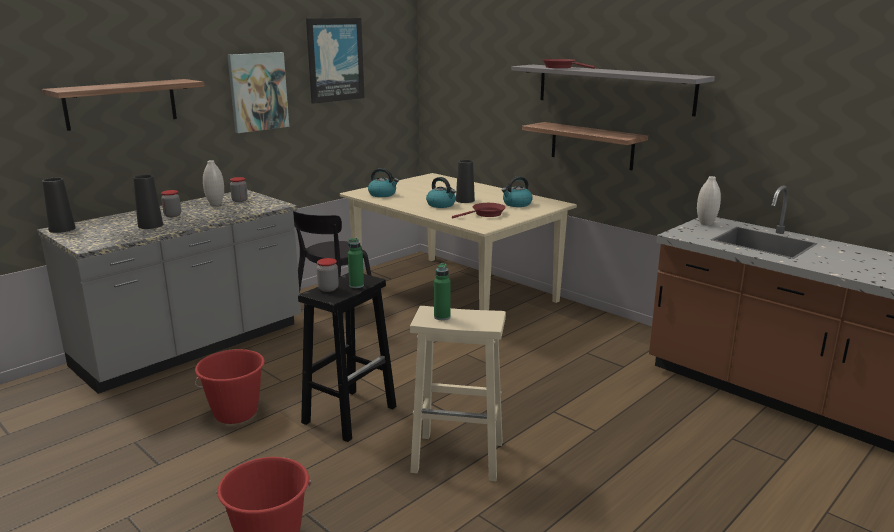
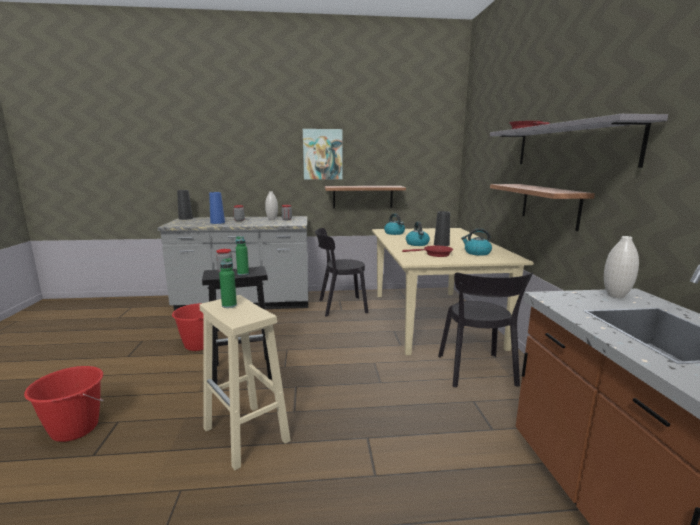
camera: 40 degrees right, 5 degrees down
shelf [42,79,205,131] -> shelf moved to [325,186,406,208]
black vase [133,175,163,229] -> blue vase [209,192,225,224]
picture [306,18,364,104] -> none
none -> black chair [438,272,533,387]

